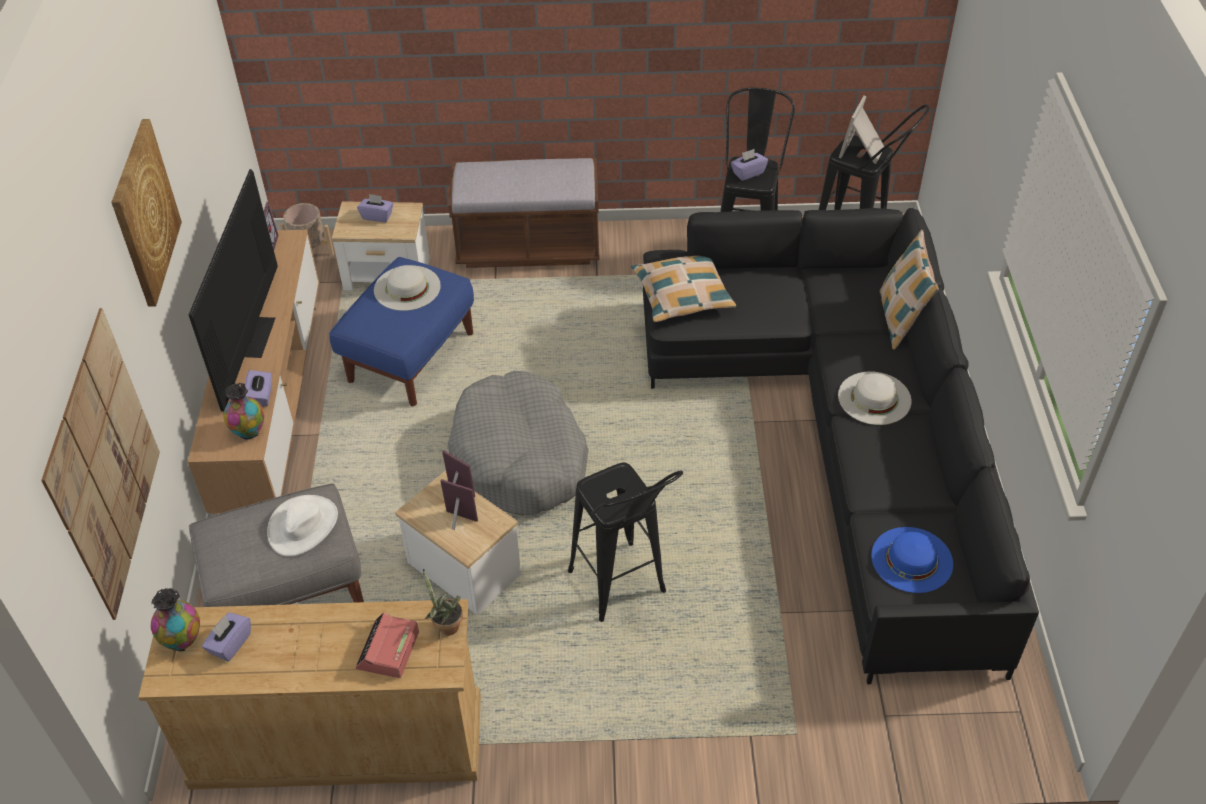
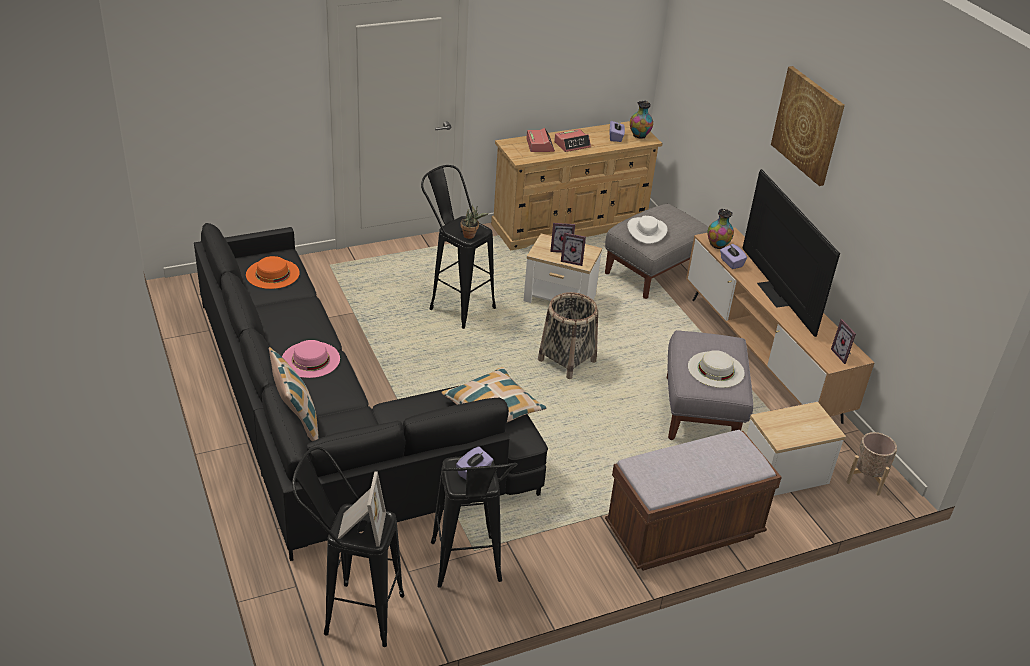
camera: 155 degrees right, 10 degrees down
picture [41,308,160,620] -> none
blue ottoman [329,257,474,407] -> grey ottoman [667,330,753,440]
purple tissue box [357,194,393,222] -> none
potted plant [423,569,463,635] -> potted plant moved to [460,205,489,239]
grey dog bed [448,371,589,516] -> basket [538,292,598,379]
white hat [838,372,912,425] -> pink hat [282,340,340,378]
blue hat [871,527,953,593] -> orange hat [246,256,300,289]
none -> alarm clock [554,129,591,152]

